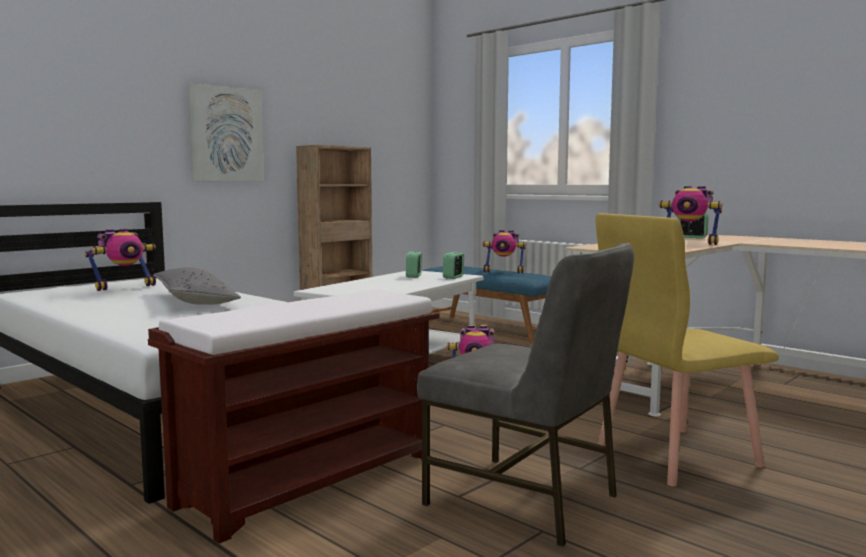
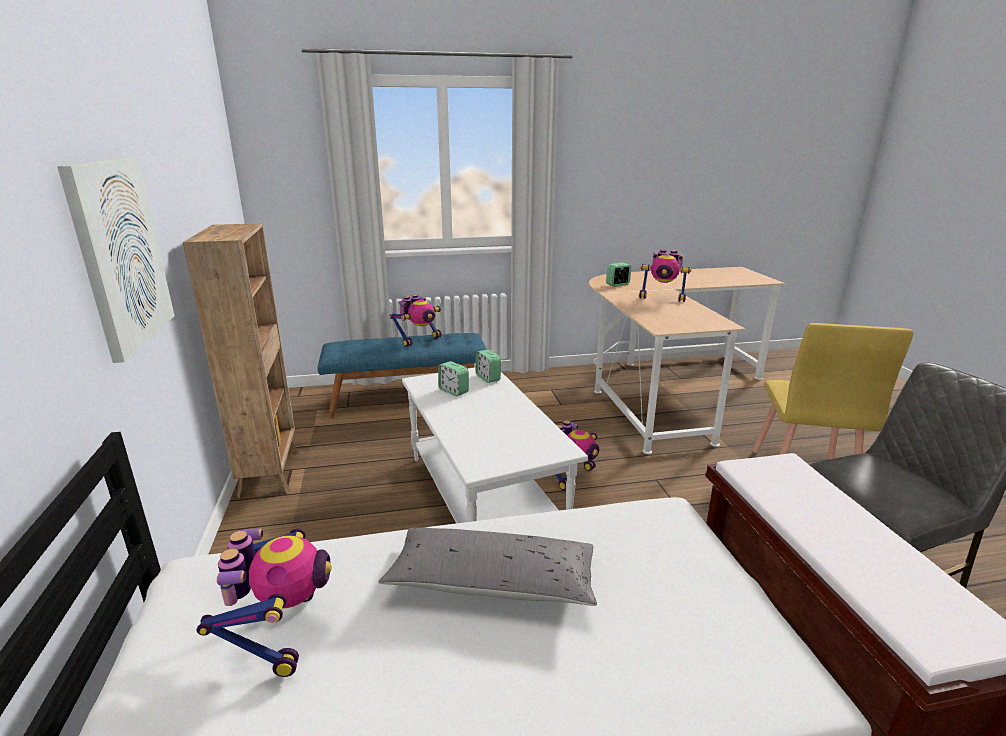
camera: 55 degrees left, 15 degrees up
toy robot [658,186,723,245] -> toy robot turned 45 degrees clockwise [639,250,691,302]

